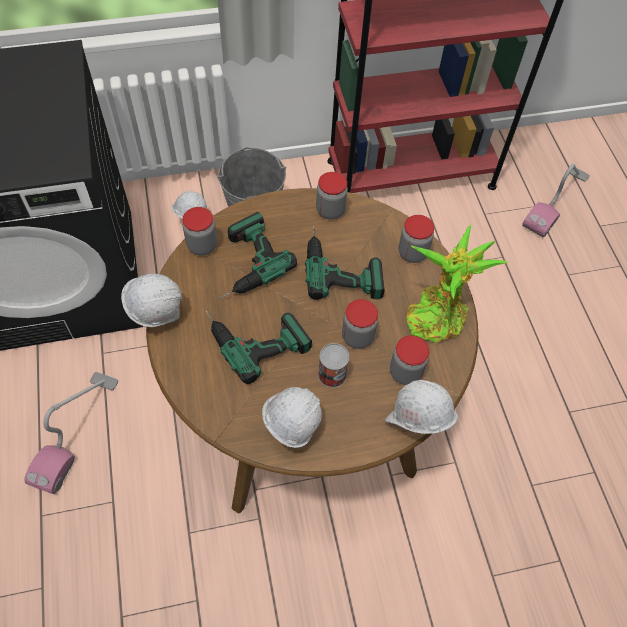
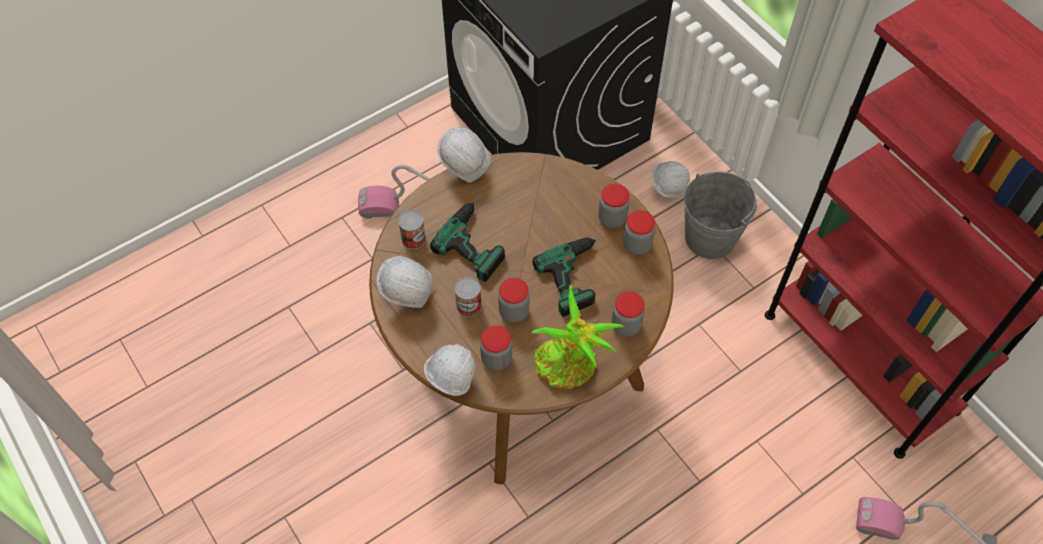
camera: 70 degrees right, 0 degrees up
jar [183,207,217,256] -> jar moved to [598,184,629,228]
power drill [218,212,297,299] -> none
none -> can [398,210,426,249]

